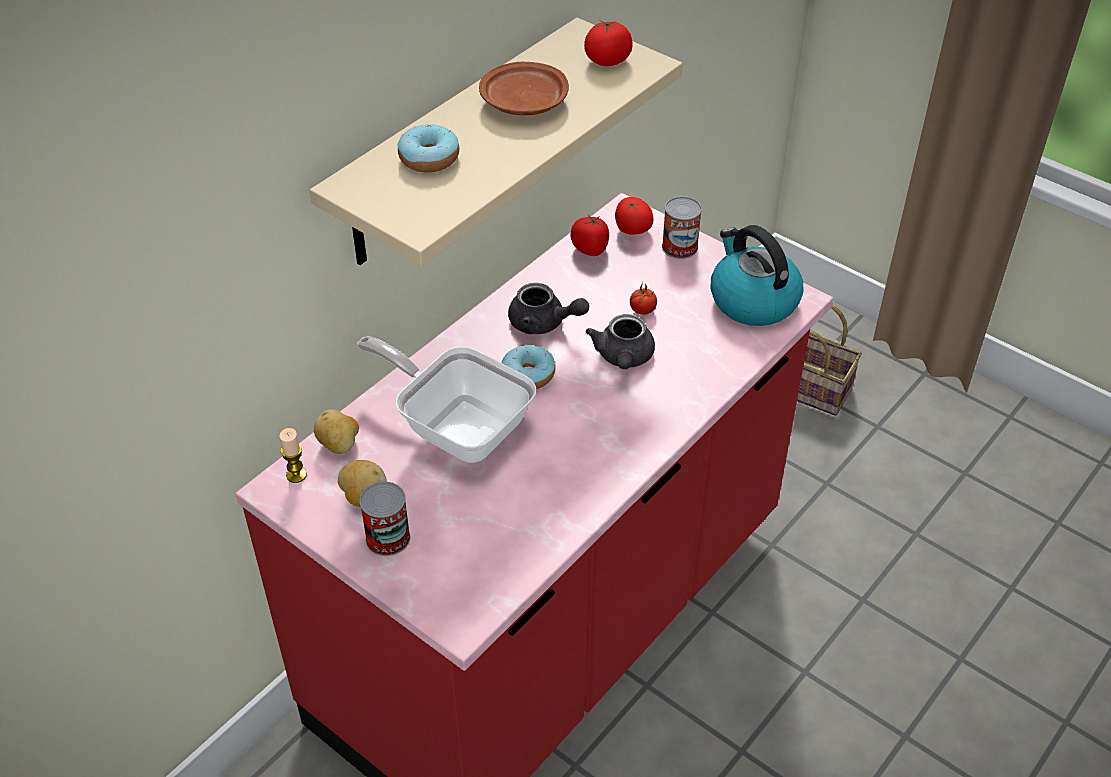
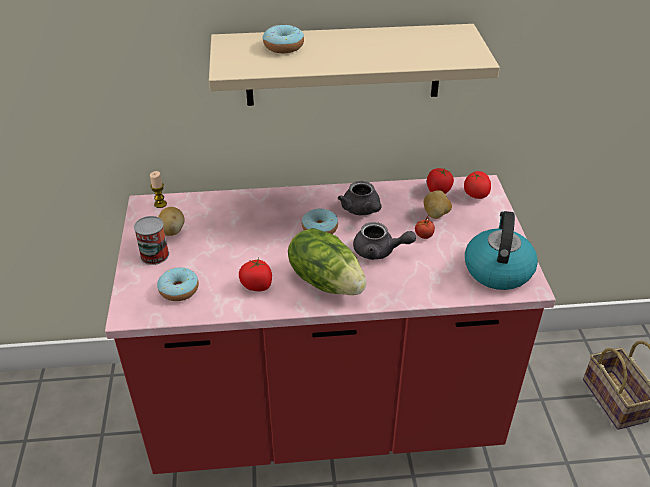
camera: 45 degrees right, 5 degrees down
potato [314,409,359,454] -> potato moved to [424,190,452,219]
frying pan [357,336,536,463] -> none
brown plate [479,62,569,115] -> none
tomato [584,19,633,66] -> tomato moved to [239,258,272,291]
grey teapot [585,314,655,369] -> grey teapot turned 120 degrees counterclockwise [353,222,416,260]
can [662,196,702,259] -> none
none -> donut [157,267,199,301]
none -> lettuce [288,228,366,295]

